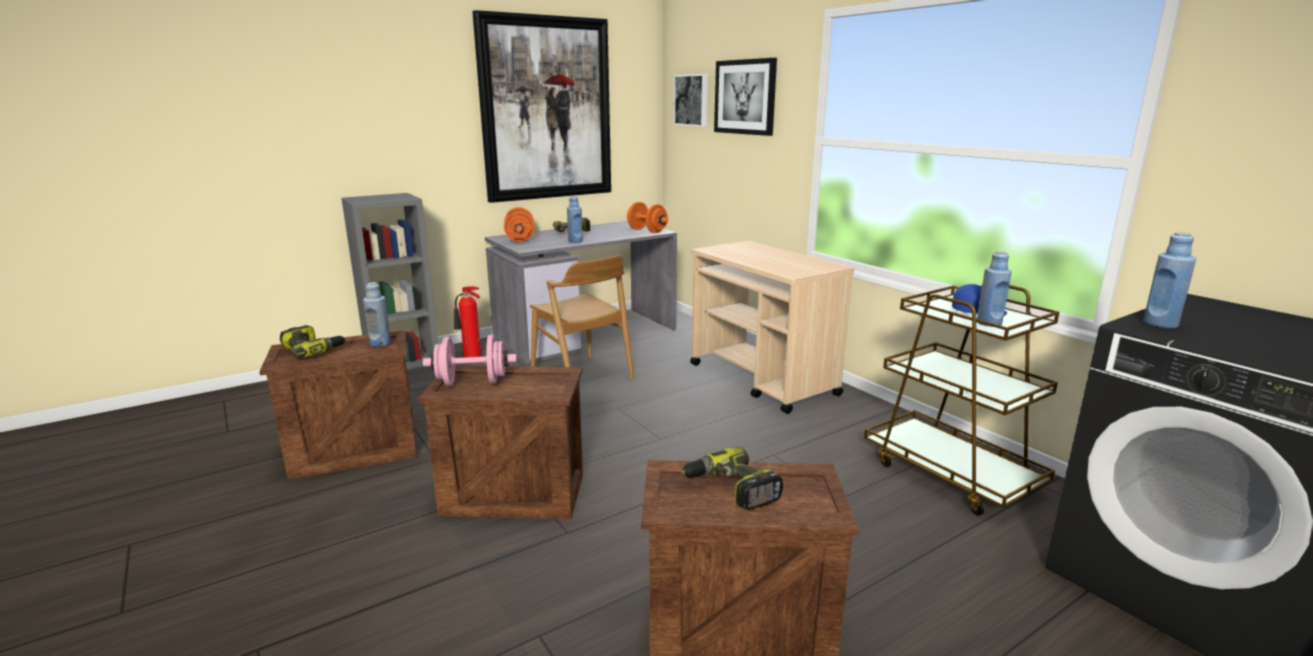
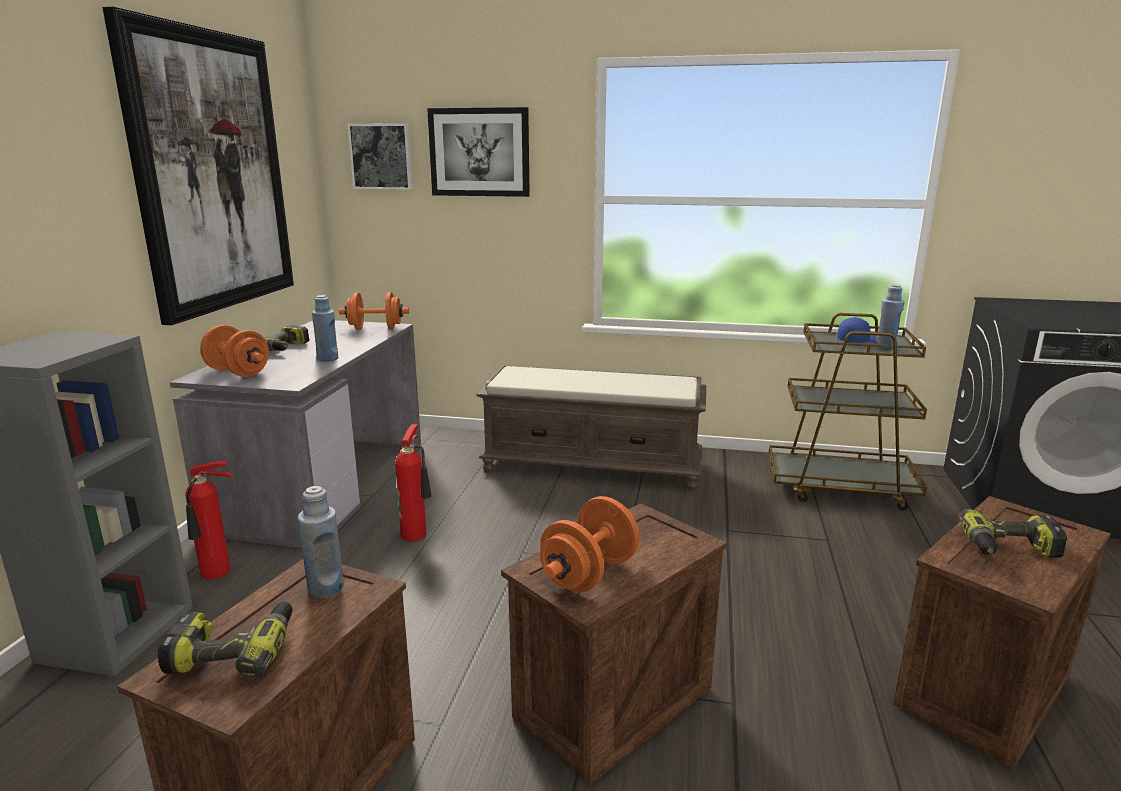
camera: 45 degrees left, 0 degrees up
pink dumbbell [423,335,517,386] -> orange dumbbell [540,496,639,593]
brown chair [530,255,634,379] -> fire extinguisher [395,424,432,541]
beige cart [690,241,854,414] -> brown bench [477,365,706,490]
blue bottle [1143,232,1196,328] -> none

